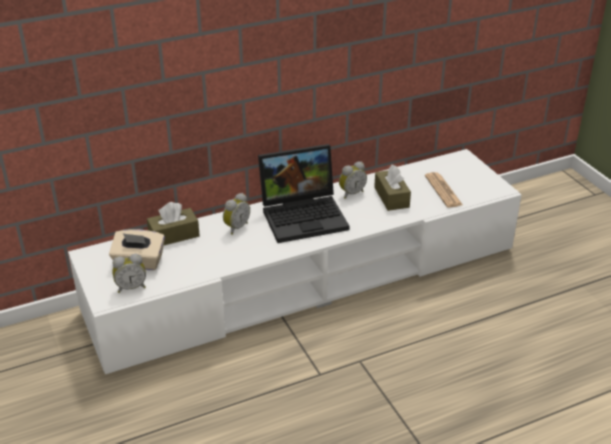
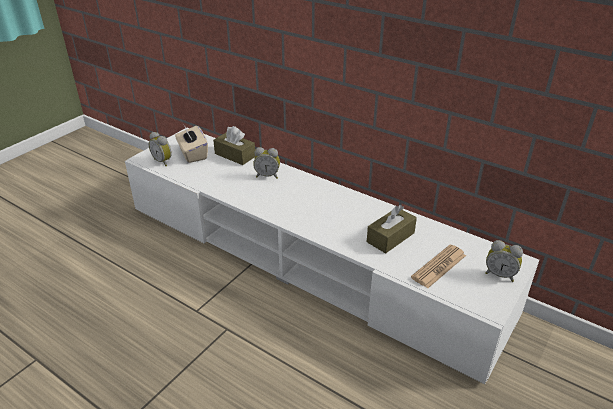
camera: 60 degrees right, 0 degrees up
laptop [258,144,350,243] -> none
alarm clock [339,162,367,199] -> alarm clock moved to [485,240,523,282]

